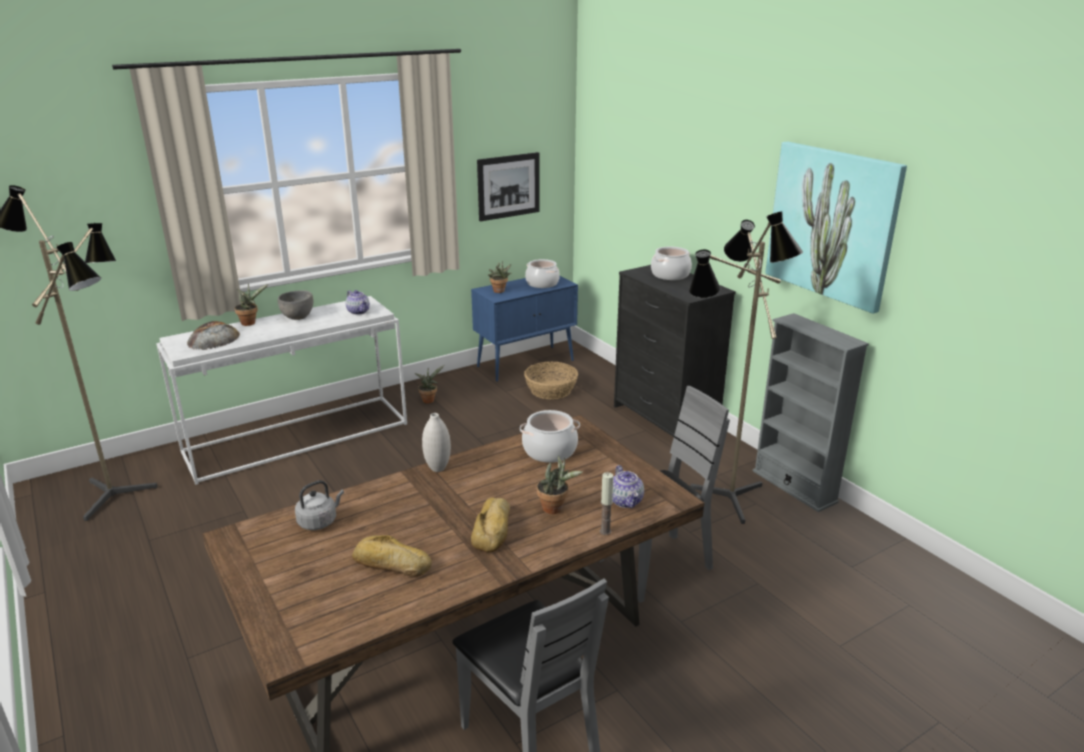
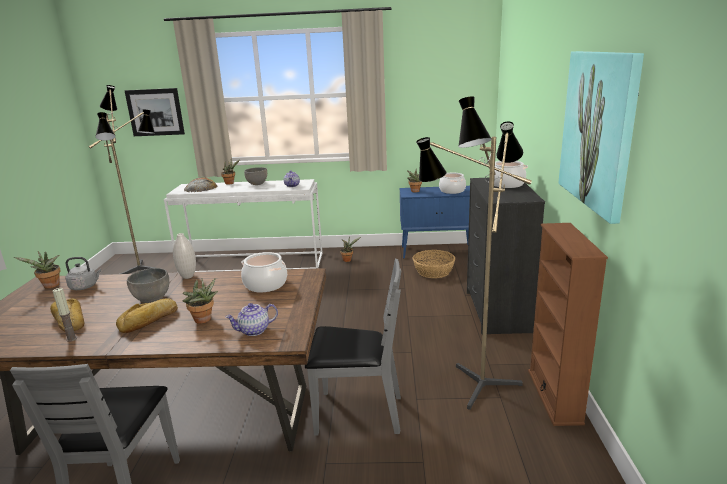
camera: 35 degrees right, 5 degrees down
picture [477,152,540,222] -> picture moved to [125,88,185,136]
candle [600,472,613,535] -> candle moved to [53,288,77,342]
teapot [612,465,644,508] -> teapot turned 45 degrees clockwise [225,303,278,336]
grey bookcase [753,313,869,512] -> brown bookcase [528,223,608,426]
none -> potted plant [13,251,61,289]
none -> grey bowl [127,268,169,303]

